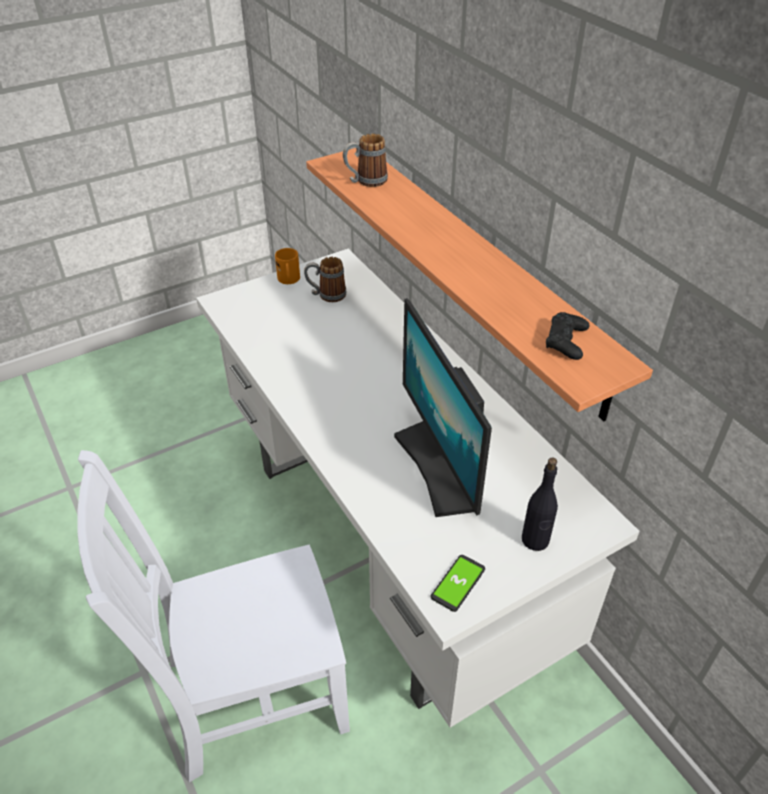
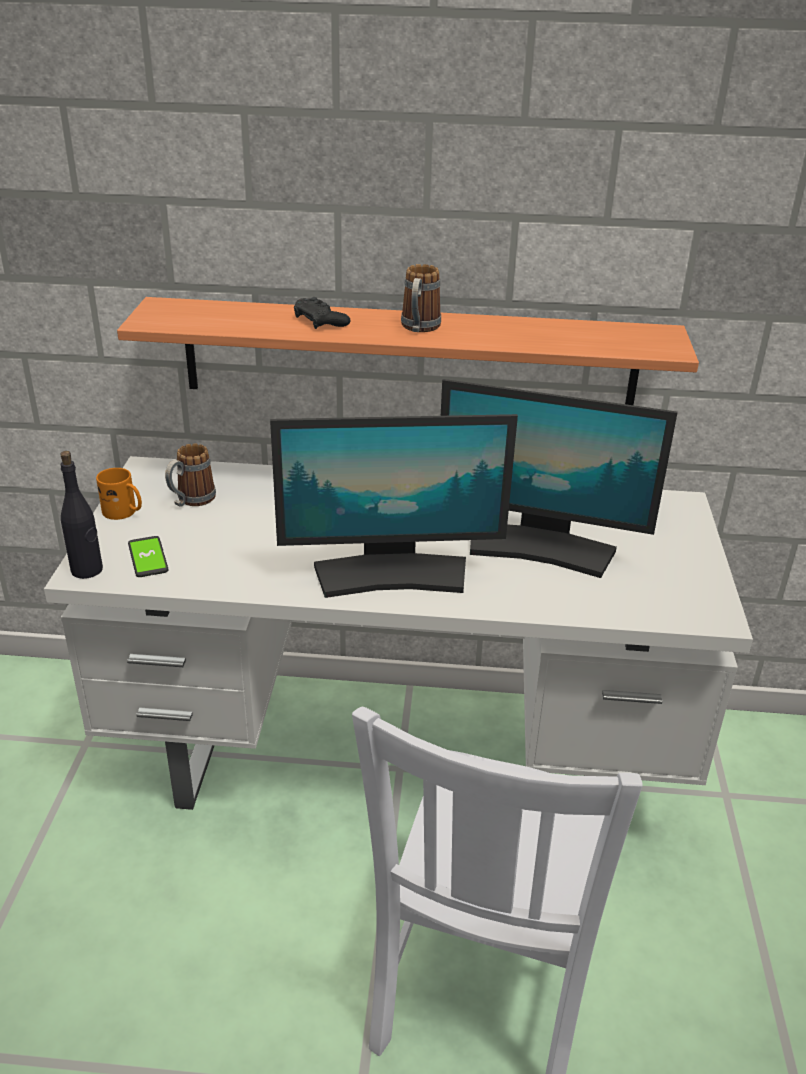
camera: 55 degrees left, 10 degrees down
mug [343,133,388,187] -> mug moved to [401,264,441,332]
phone [430,555,485,612] -> phone moved to [128,536,169,577]
black bottle [522,458,558,551] -> black bottle moved to [60,451,103,579]
black game controller [546,312,590,360] -> black game controller moved to [294,297,351,329]
none -> monitor [270,414,518,598]

